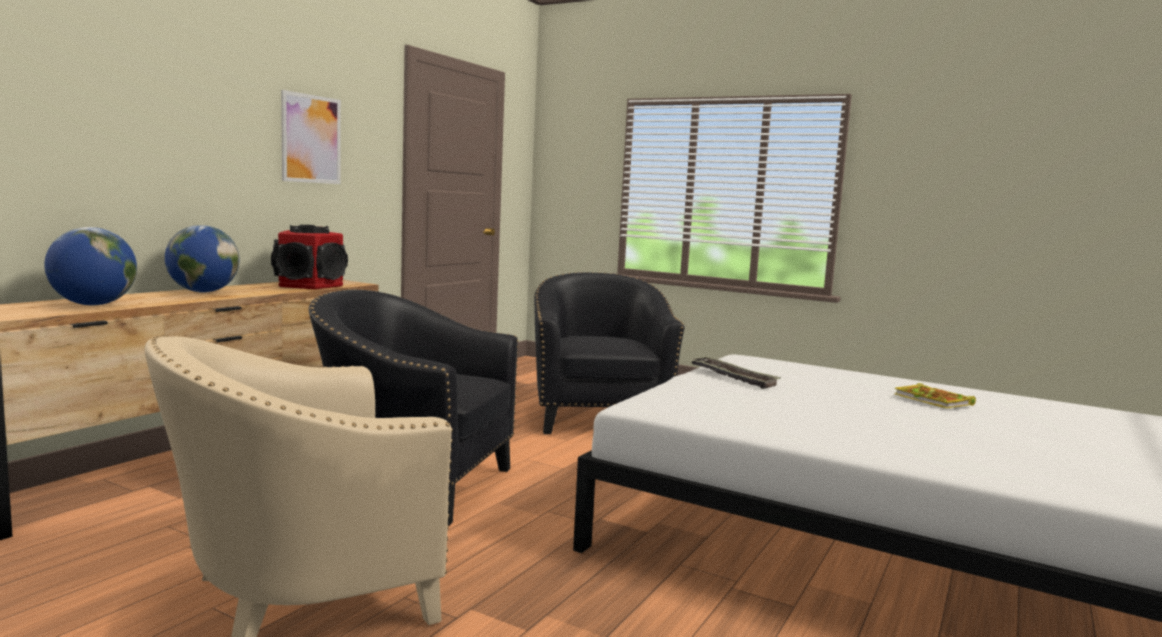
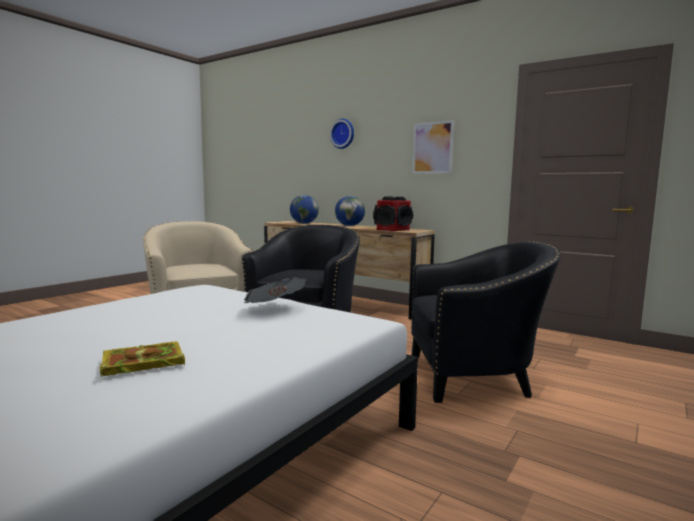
camera: 95 degrees right, 0 degrees up
tray [690,357,780,389] -> newspaper [244,277,306,303]
none -> wall clock [330,119,354,149]

